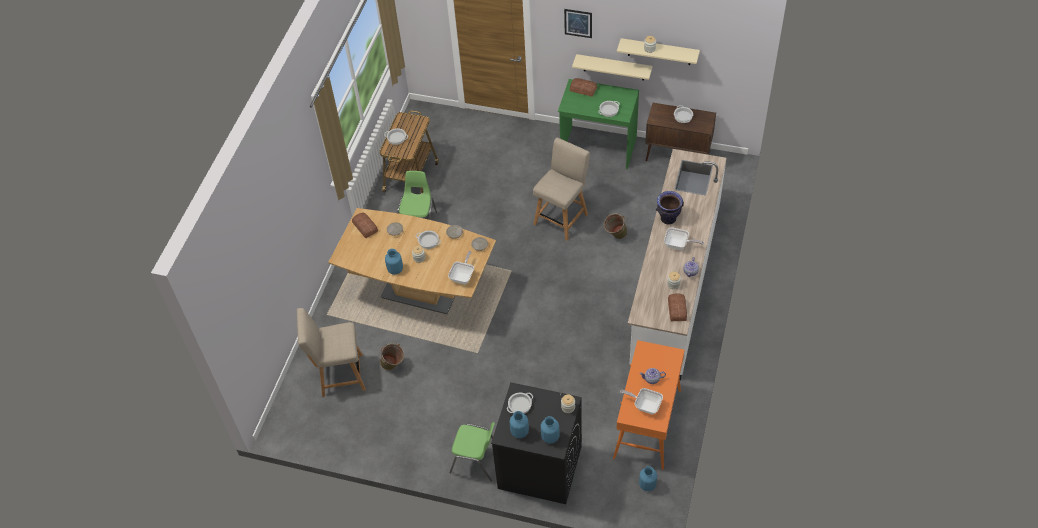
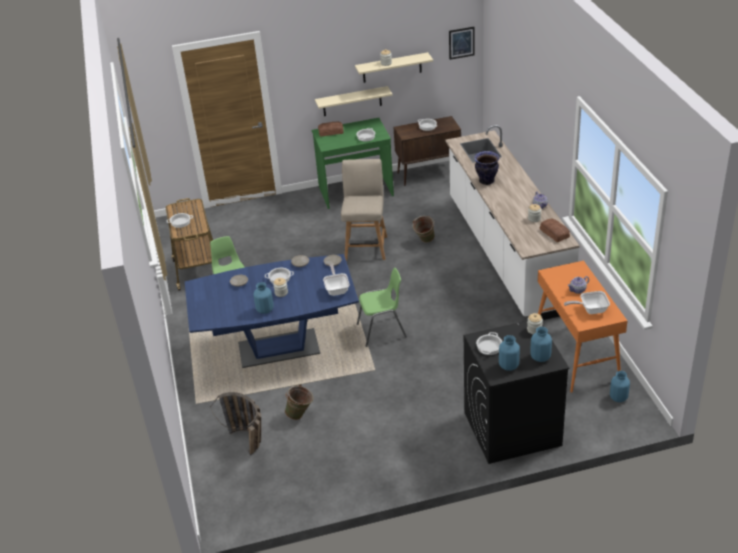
camera: 30 degrees left, 15 degrees down
beige chair [297,308,366,397] -> basket [210,392,261,455]
brown dining table [328,208,496,314] -> blue dining table [185,254,359,368]
bread [352,212,378,238] -> none
green chair [449,422,495,481] -> green chair moved to [357,268,407,347]
picture [564,9,592,38] -> picture moved to [449,27,475,60]
frying pan [664,227,704,250] -> none

